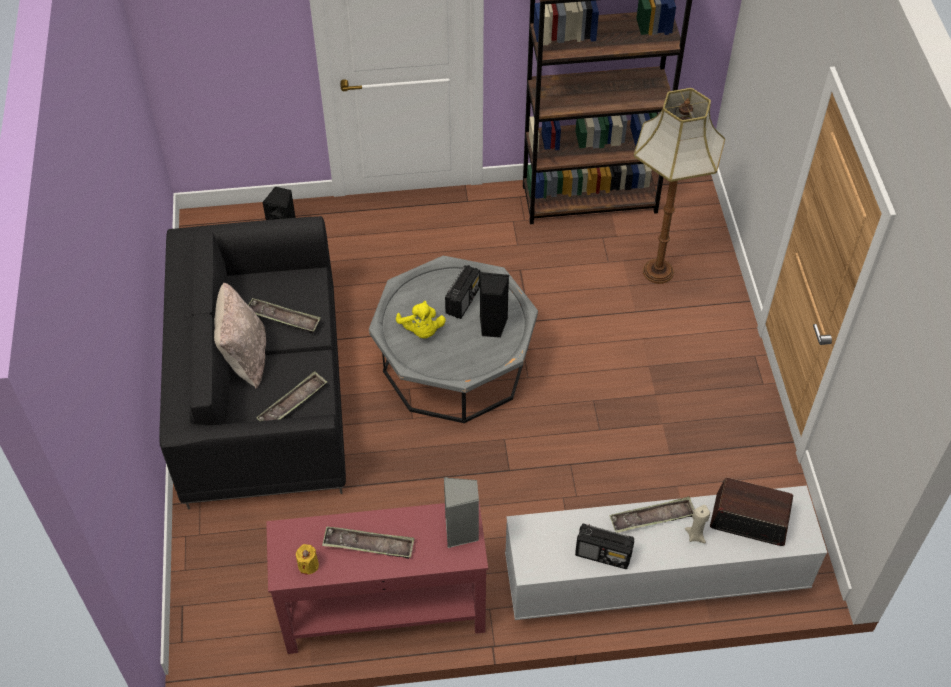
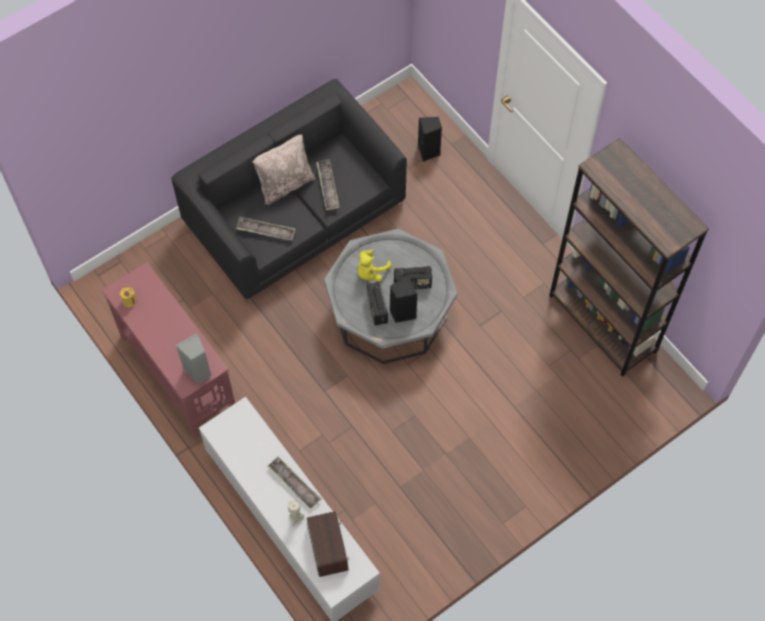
camera: 60 degrees right, 10 degrees up
tray [322,526,414,559] -> none
radio [575,524,634,569] -> radio moved to [367,282,388,326]
floor lamp [634,88,725,284] -> none

